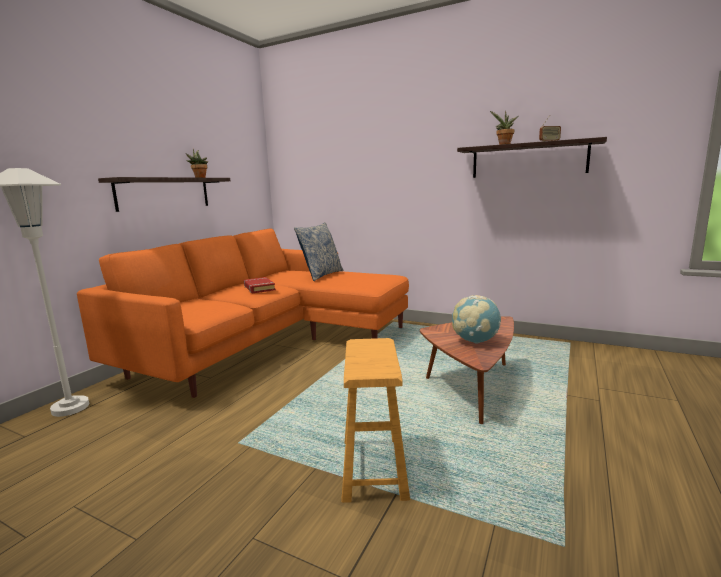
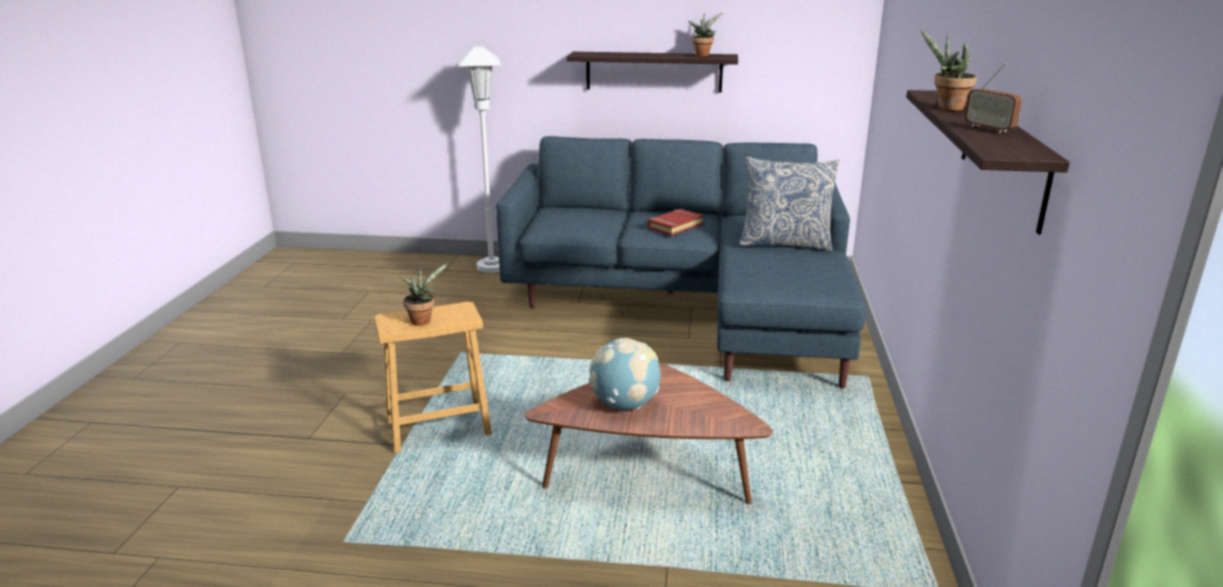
camera: 70 degrees right, 10 degrees up
orange sofa [77,228,409,398] -> blue sofa [496,136,866,388]
none -> potted plant [399,263,449,326]

